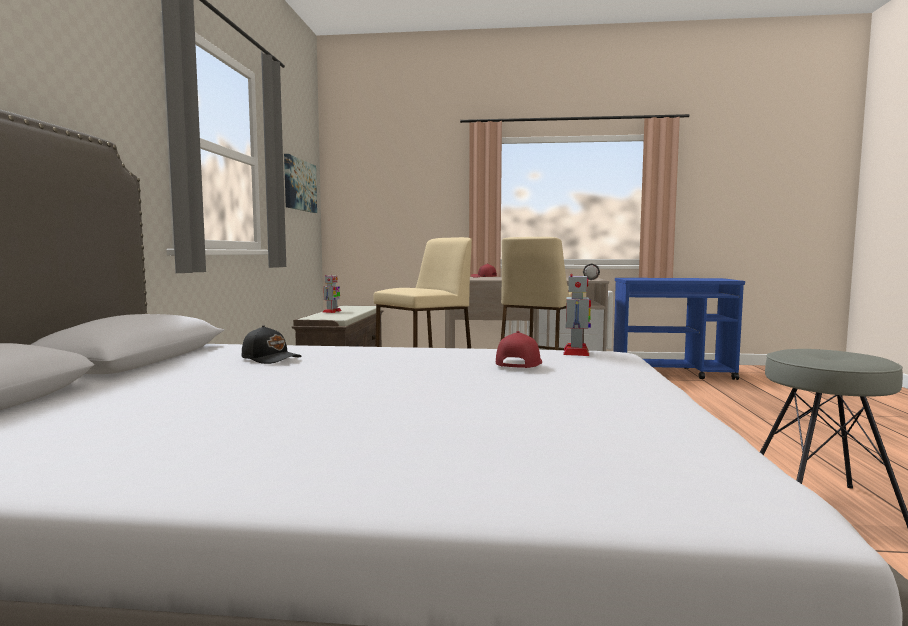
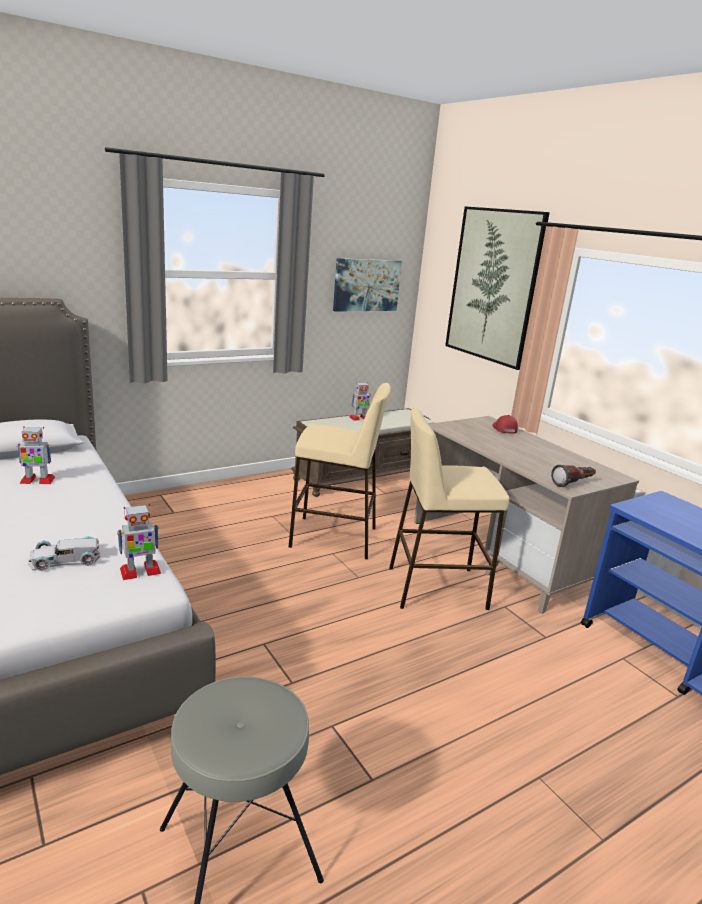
camera: 50 degrees right, 15 degrees up
black cap [241,325,302,364] -> toy robot [17,426,55,484]
red cap [496,331,542,368] -> white toy car [28,536,100,571]
none -> picture [445,206,550,370]

